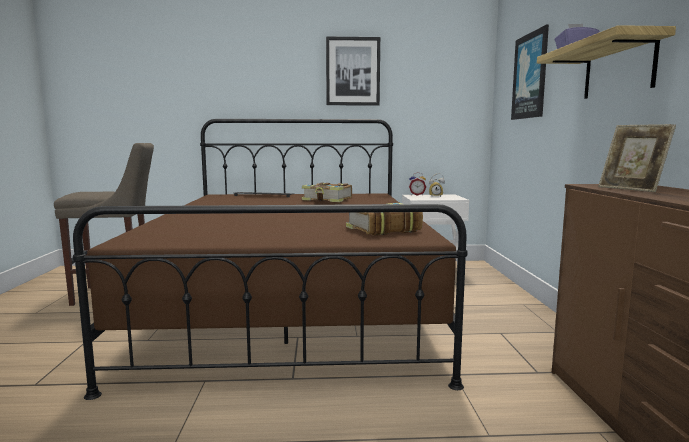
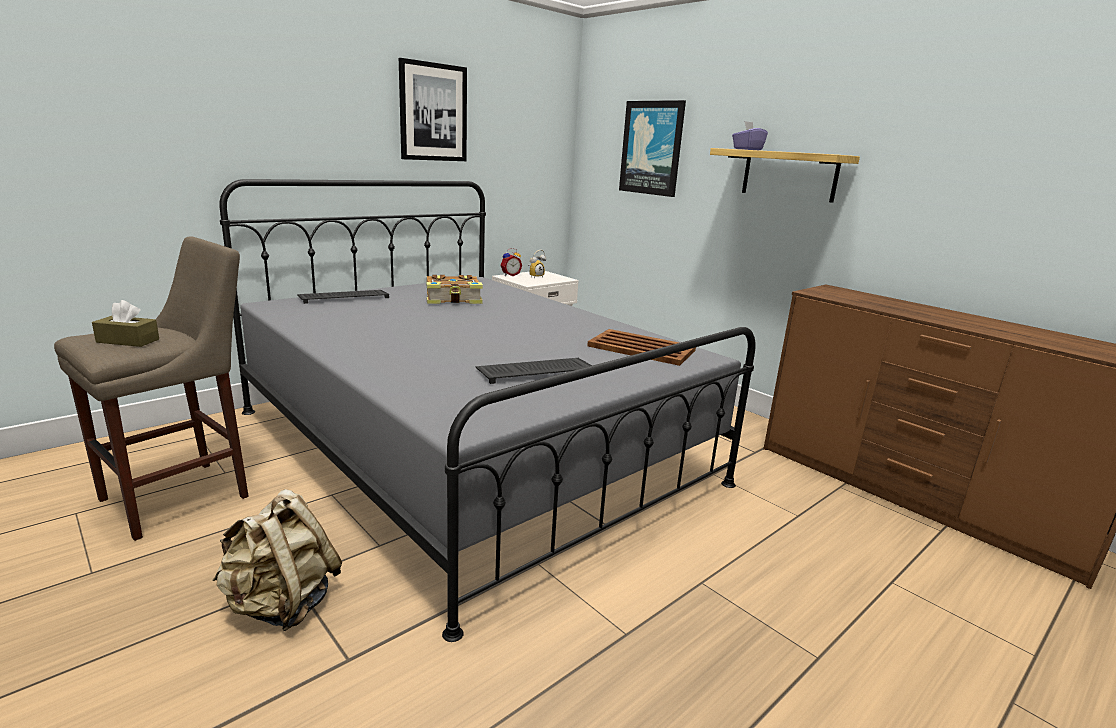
camera: 40 degrees left, 10 degrees up
brown bed [73,119,468,400] -> grey bed [220,179,756,642]
book [346,203,423,236] -> brown tray [587,329,696,366]
picture frame [598,124,676,192] -> none
none -> brown tissue box [92,300,159,347]
none -> beige backpack [212,489,342,631]
none -> keyboard [476,358,592,384]

